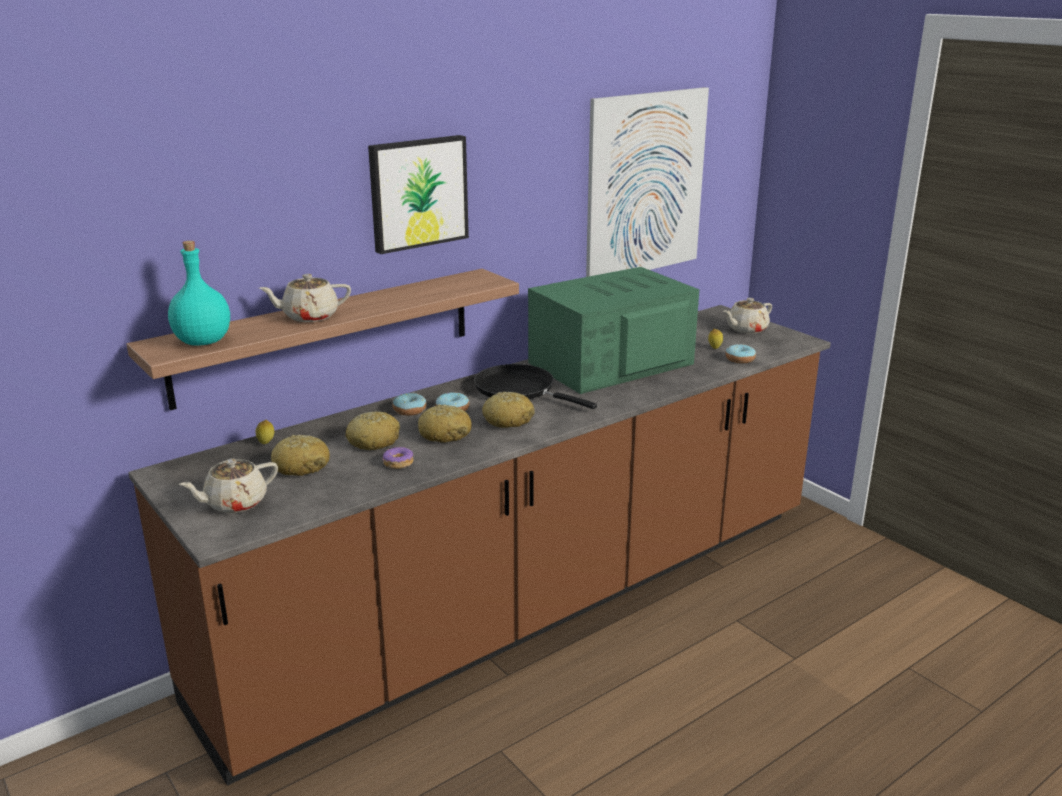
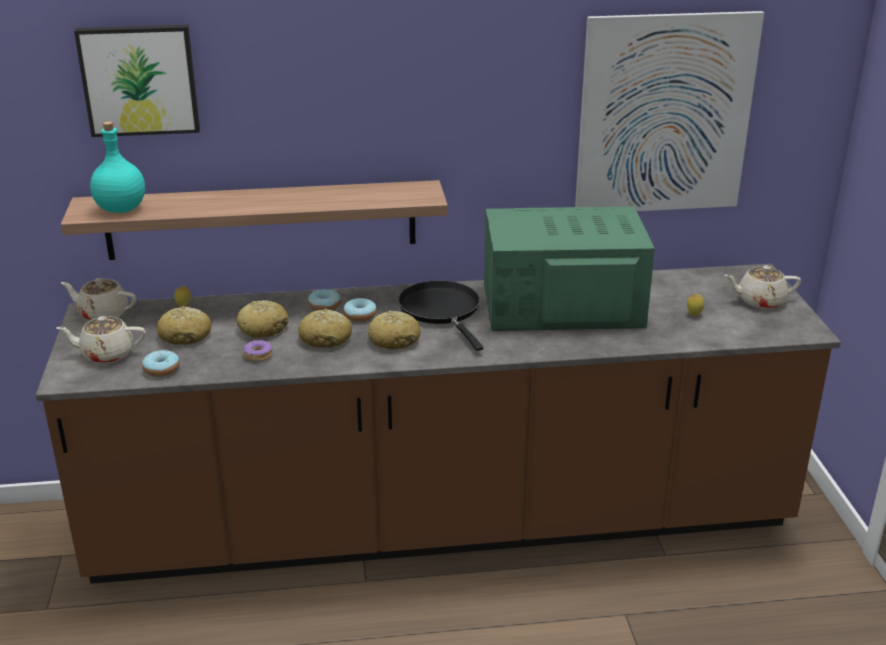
camera: 30 degrees right, 5 degrees up
beige teapot [259,274,351,322] -> beige teapot moved to [61,278,136,321]
picture [368,135,469,254] -> picture moved to [74,25,200,137]
donut [725,344,756,364] -> donut moved to [142,350,180,377]

